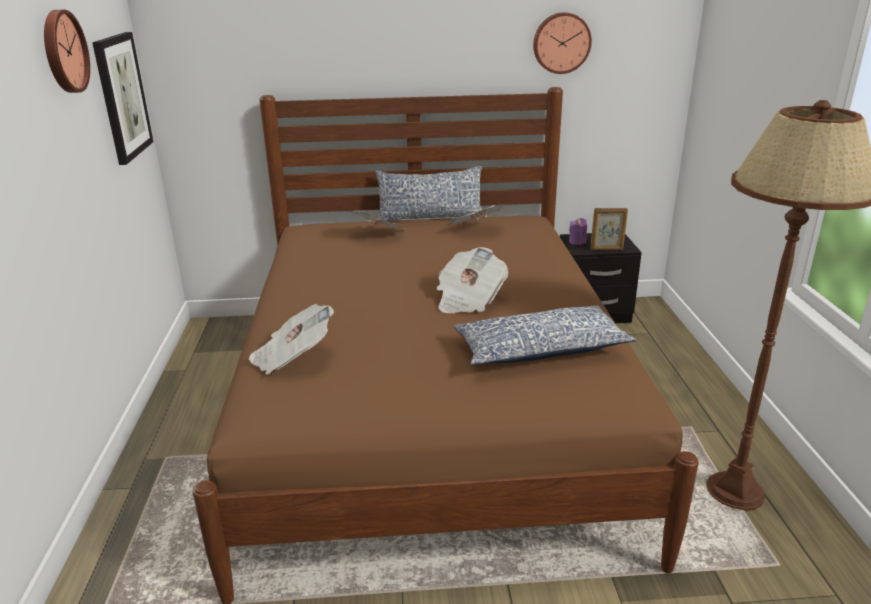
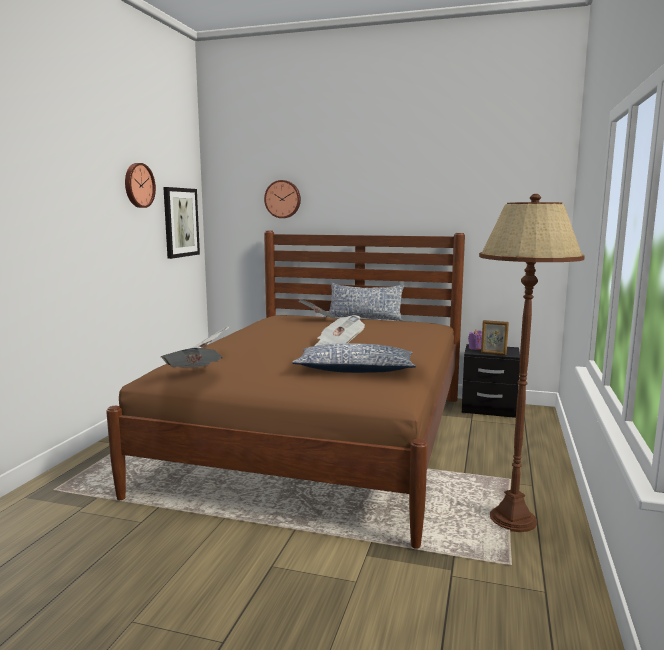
camera: 20 degrees right, 15 degrees down
newspaper [448,204,505,225] -> newspaper moved to [161,348,223,368]
wall clock [533,12,592,74] -> wall clock moved to [264,180,301,218]

